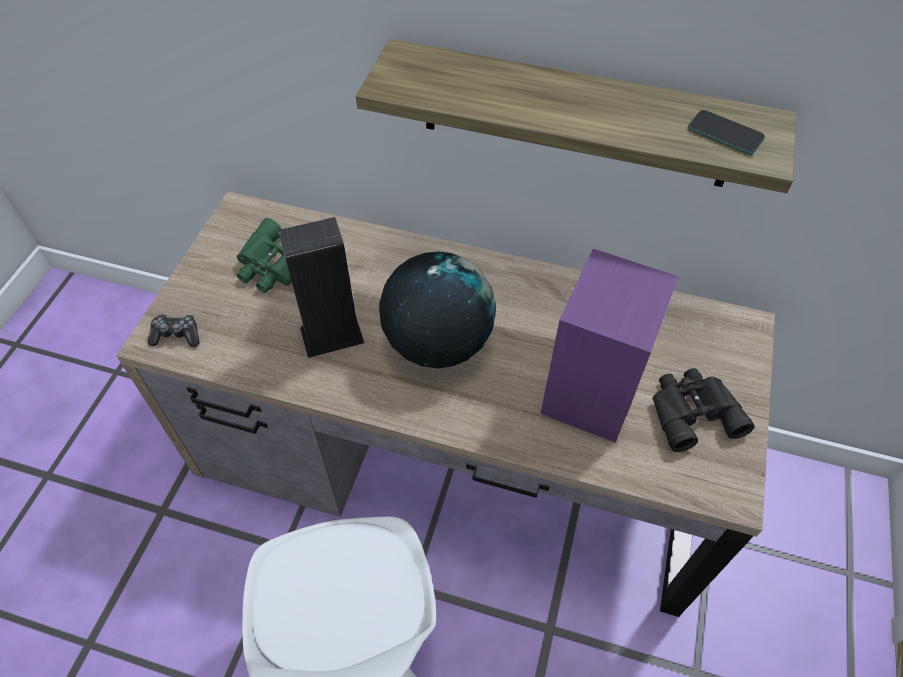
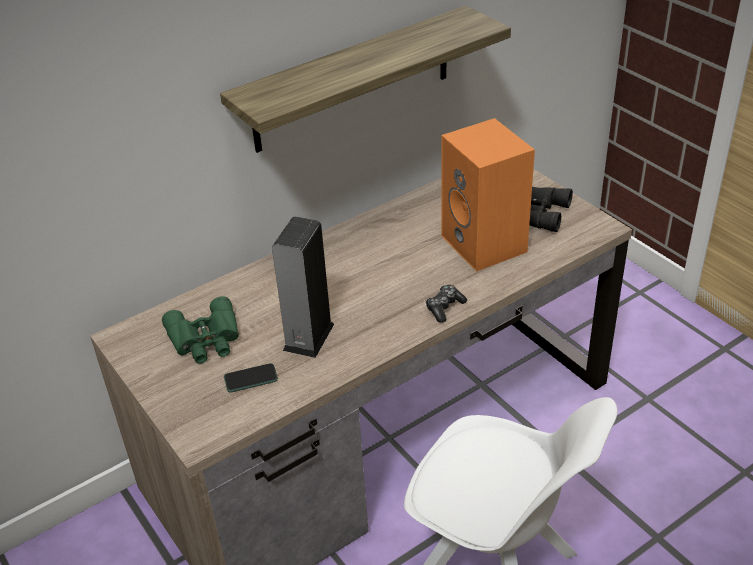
camera: 50 degrees left, 15 degrees down
game controller [148,314,199,347] -> game controller moved to [426,285,467,323]
globe [379,251,496,368] -> none
purple speaker [540,249,679,443] -> orange speaker [441,118,535,271]
phone [688,110,765,155] -> phone moved to [224,363,278,392]

